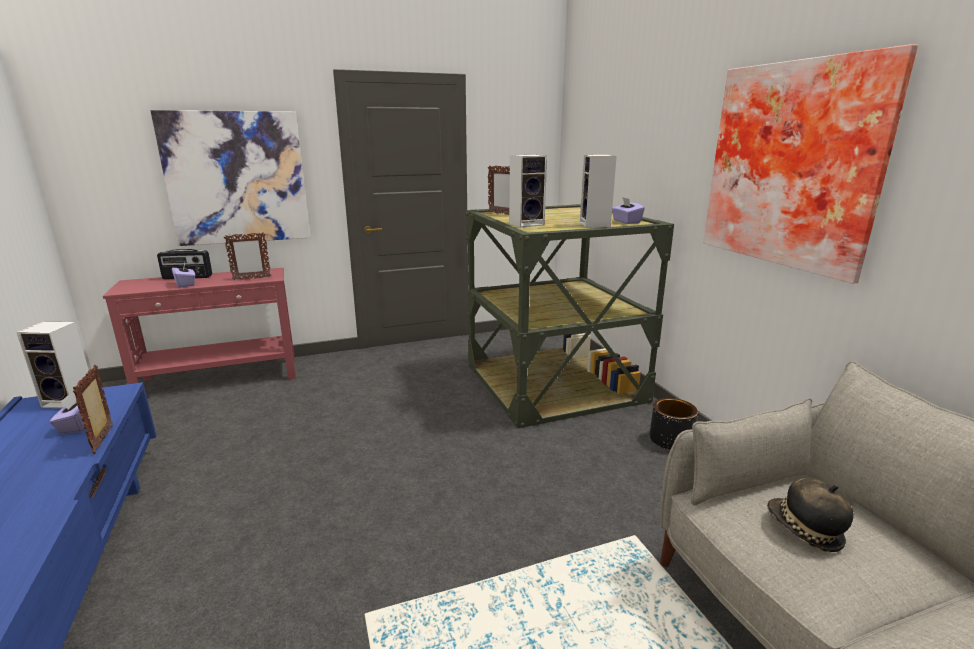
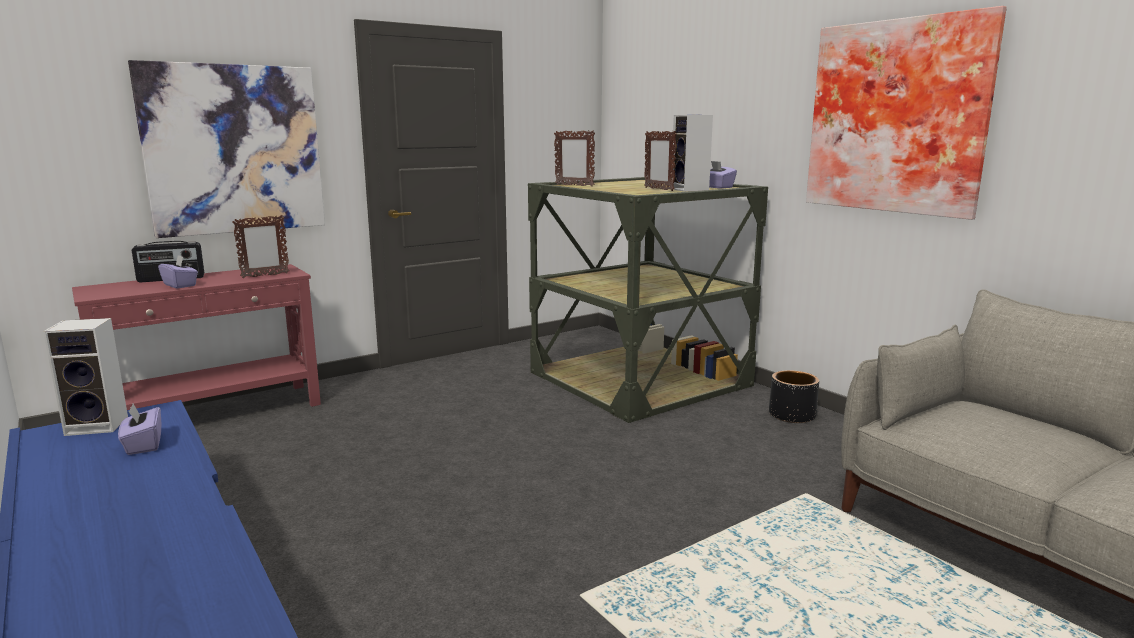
camera: 15 degrees left, 5 degrees down
picture frame [73,365,113,454] -> picture frame moved to [644,130,677,191]
speaker [509,155,547,227] -> none
hat [767,478,854,552] -> none

